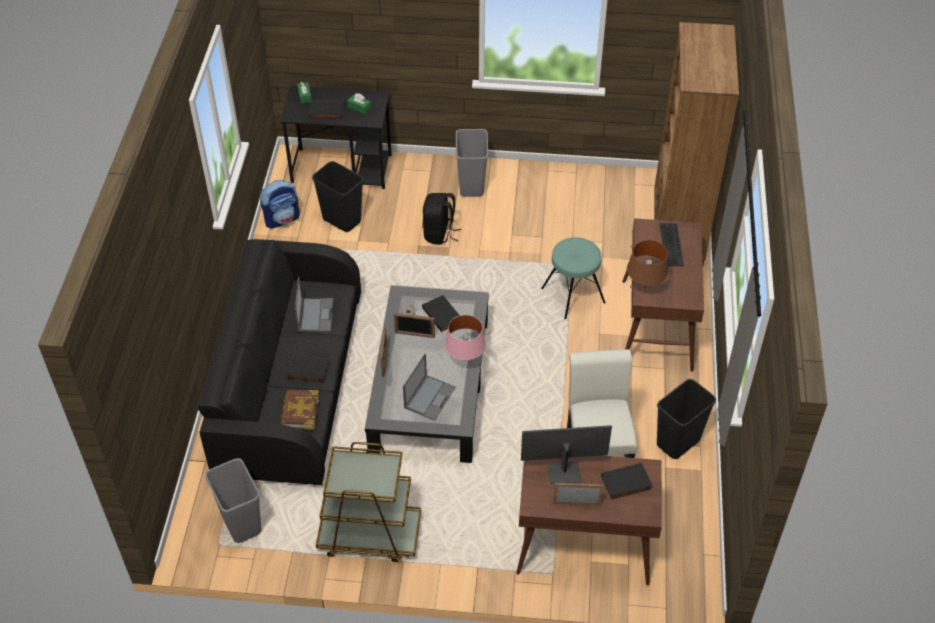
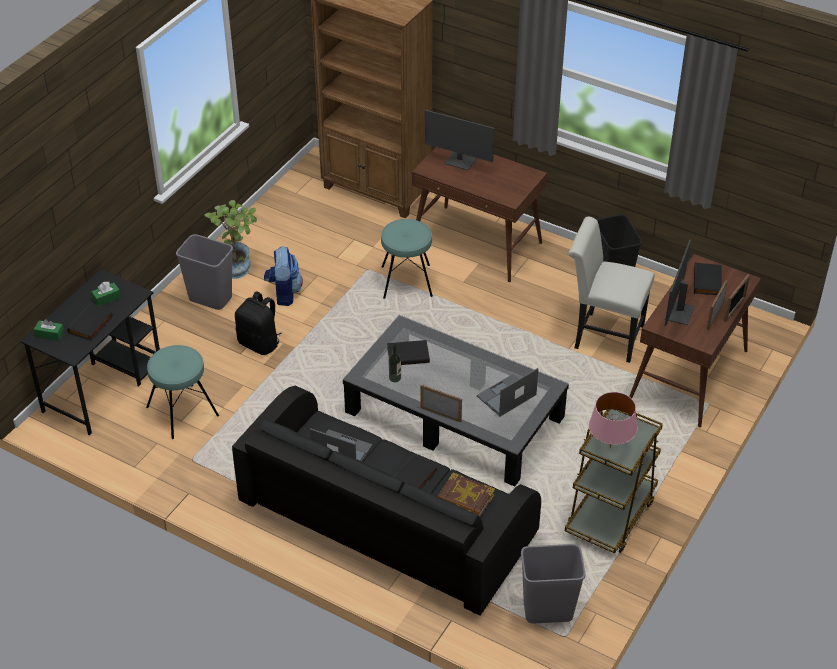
camera: 65 degrees left, 5 degrees down
backpack [260,180,300,228] -> backpack moved to [264,246,303,306]
black trash can [312,161,364,232] -> turquoise stool [146,345,219,439]
picture frame [394,313,435,338] -> picture frame moved to [724,274,750,322]
laptop [403,354,456,421] -> laptop turned 90 degrees counterclockwise [477,368,538,416]
pink table lamp [445,315,486,361] -> pink table lamp moved to [589,392,637,448]
brown table lamp [627,240,668,288] -> none
keyboard [660,223,684,266] -> monitor [425,110,495,171]
none -> potted plant [204,200,257,279]

